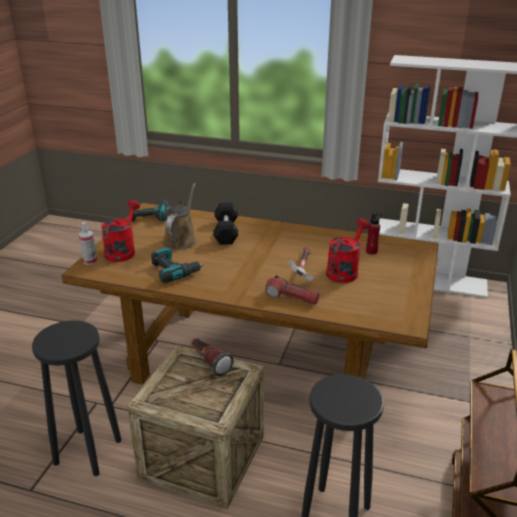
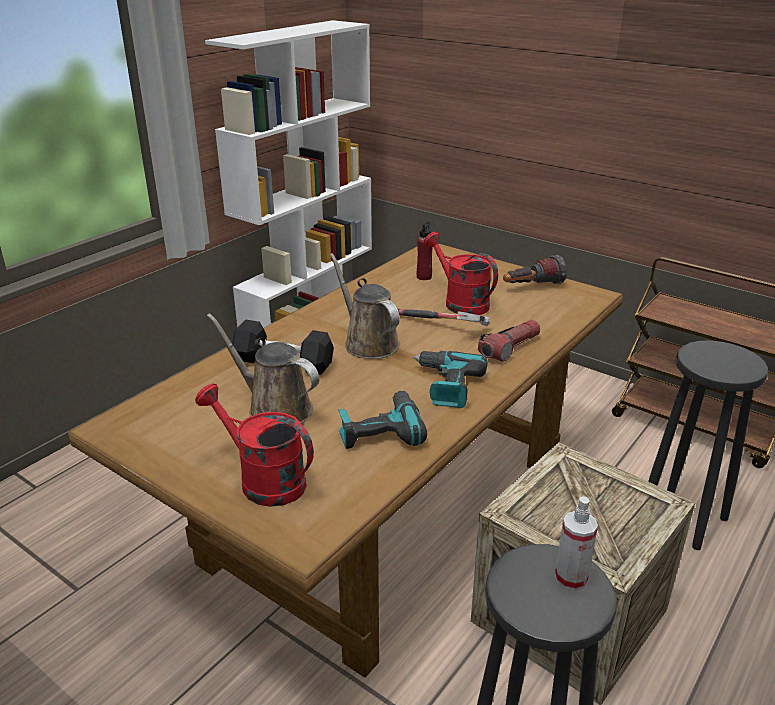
camera: 70 degrees left, 0 degrees up
spray bottle [79,222,97,265] -> spray bottle moved to [555,496,598,591]
power drill [132,199,170,222] -> power drill moved to [412,351,488,408]
flashlight [191,338,234,376] -> flashlight moved to [503,255,567,284]
none -> brown watering can [330,253,400,359]

